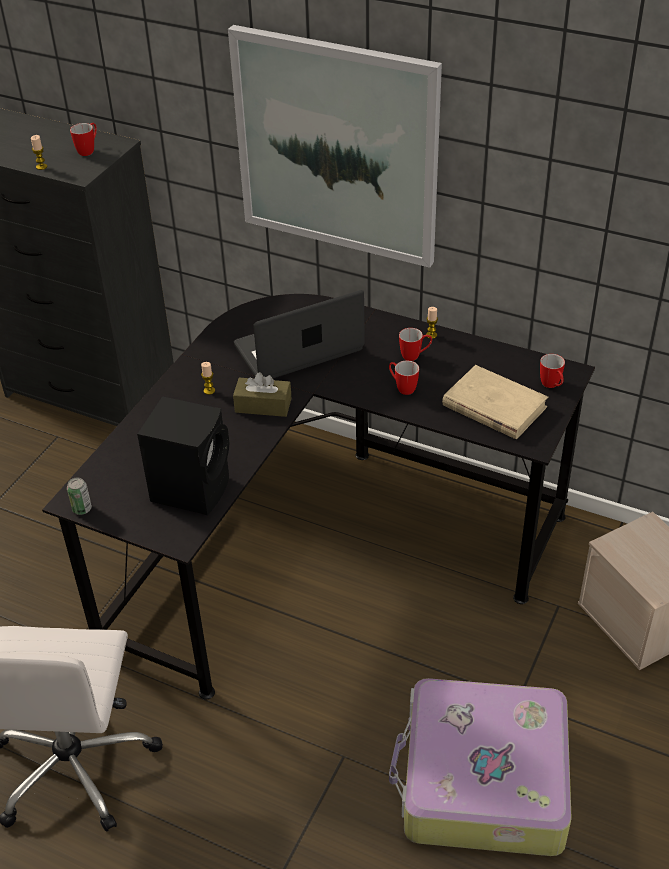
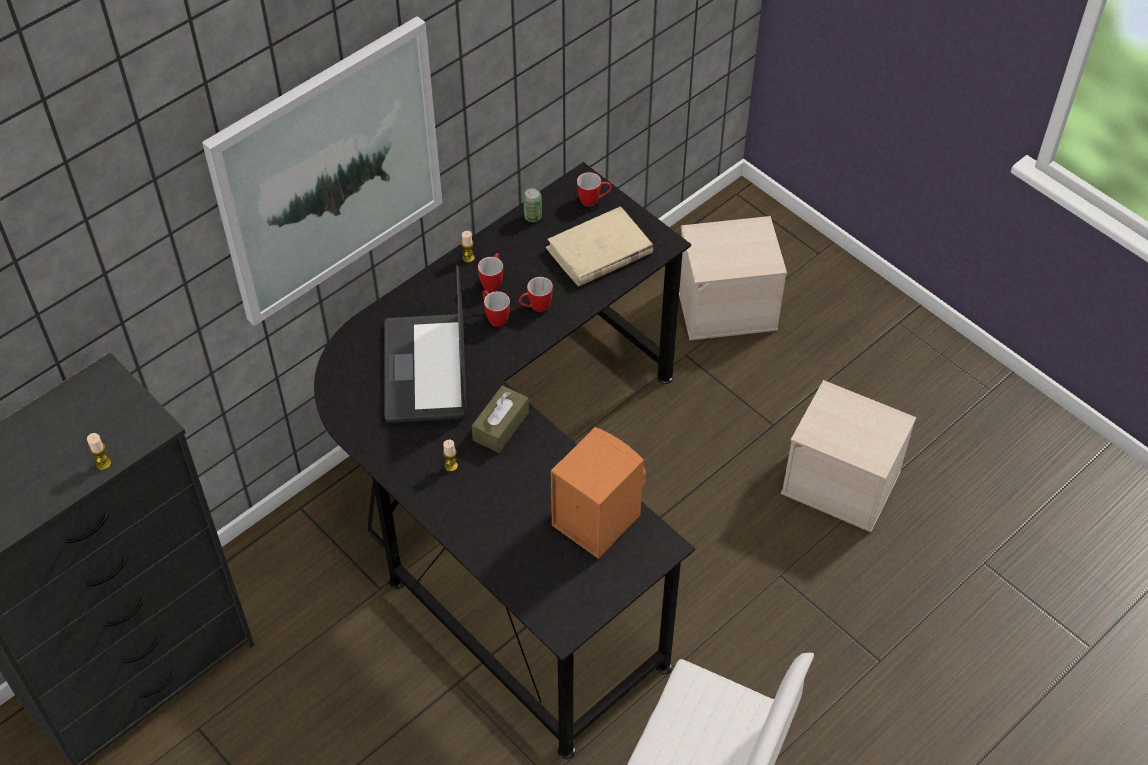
camera: 70 degrees left, 10 degrees up
can [67,477,92,515] -> can moved to [523,188,542,222]
mug [70,123,97,156] -> mug moved to [483,290,510,327]
black speaker [137,396,230,515] -> orange speaker [551,427,646,559]
suitcase [389,678,572,856] -> beige storage box [781,380,916,532]

